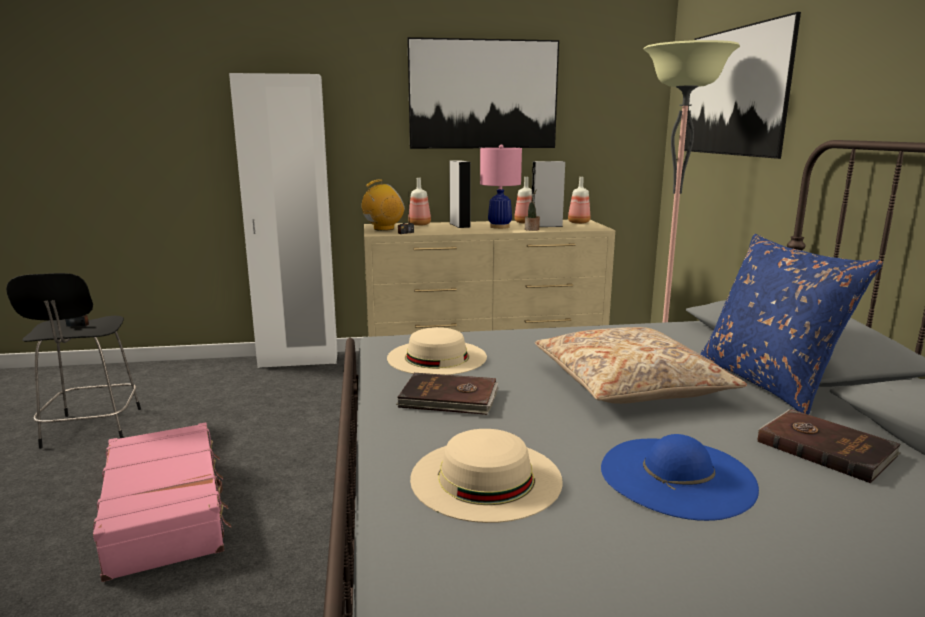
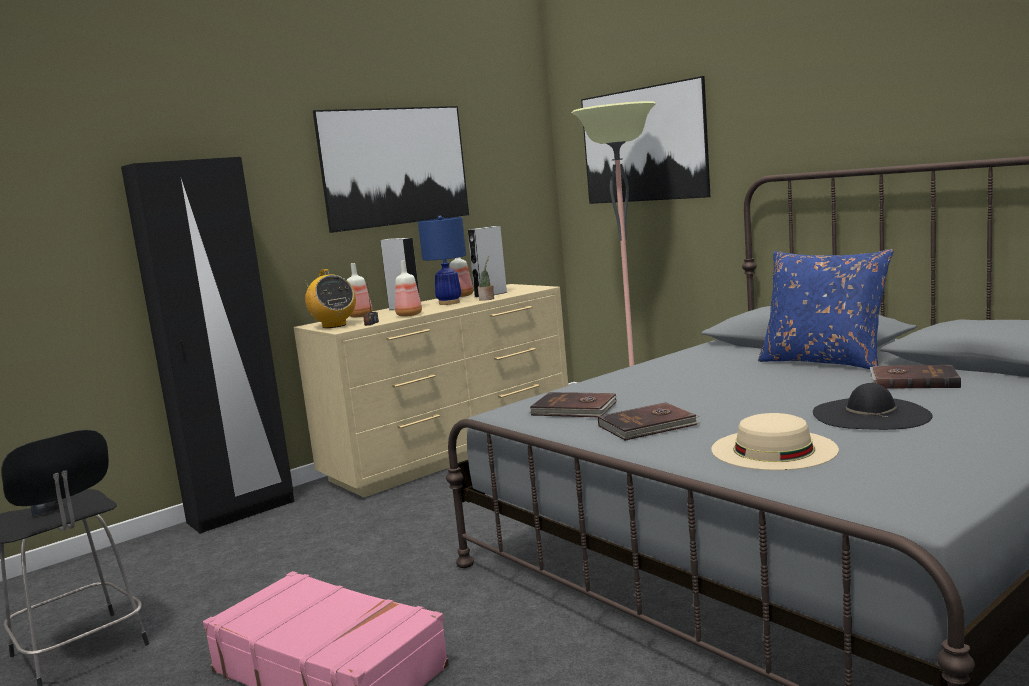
camera: 30 degrees left, 5 degrees down
white wardrobe [229,73,338,368] -> black wardrobe [121,157,294,534]
radio [362,180,405,231] -> radio turned 120 degrees clockwise [305,269,356,328]
beige hat [387,327,487,375] -> brown book [530,392,617,417]
pink table lamp [480,144,522,229] -> blue table lamp [418,216,466,305]
beige pillow [535,327,747,404] -> none
bottle [568,177,590,224] -> bottle moved to [395,260,422,317]
blue hat [601,434,759,521] -> black hat [813,383,933,430]

